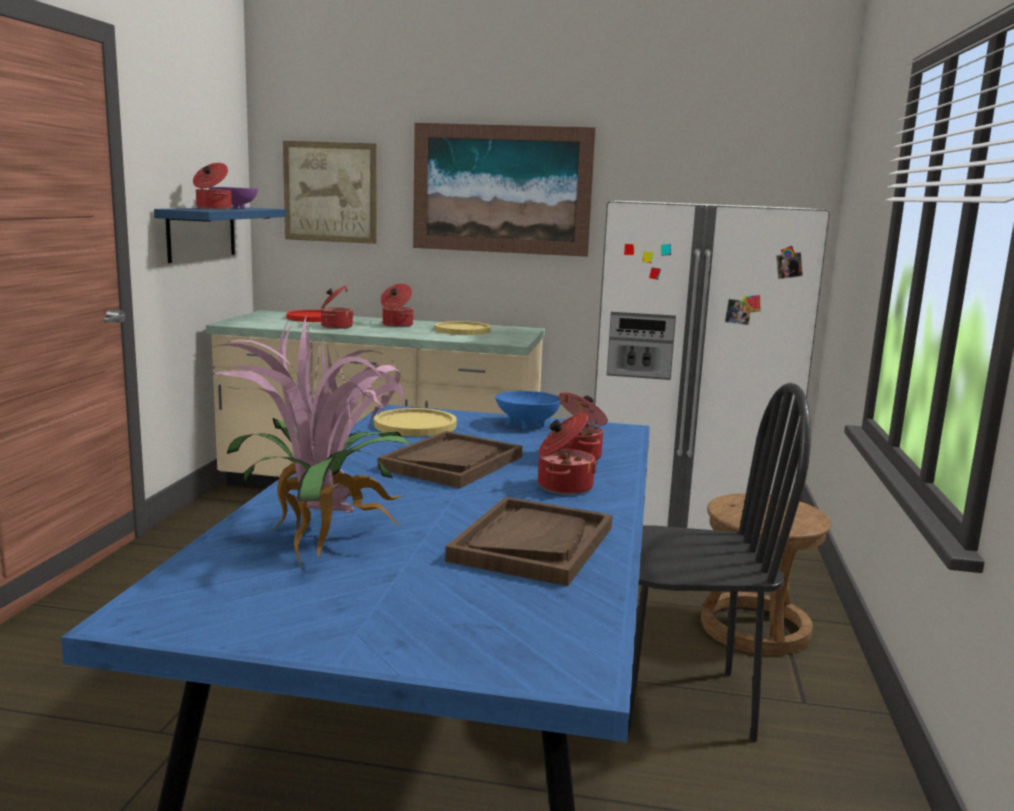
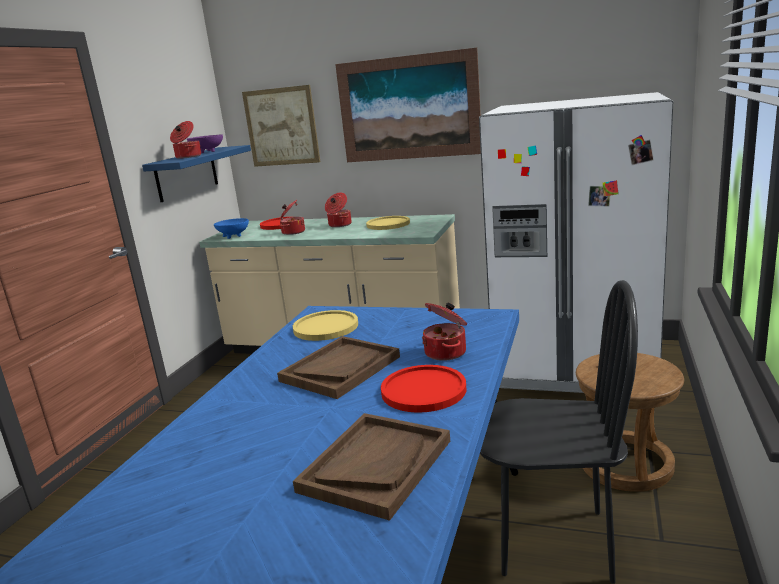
camera: 10 degrees right, 5 degrees up
potted plant [209,314,414,574] -> none
blue bowl [495,391,561,429] -> blue bowl moved to [214,218,249,239]
cooking pot [538,412,597,495] -> red plate [381,365,466,413]

